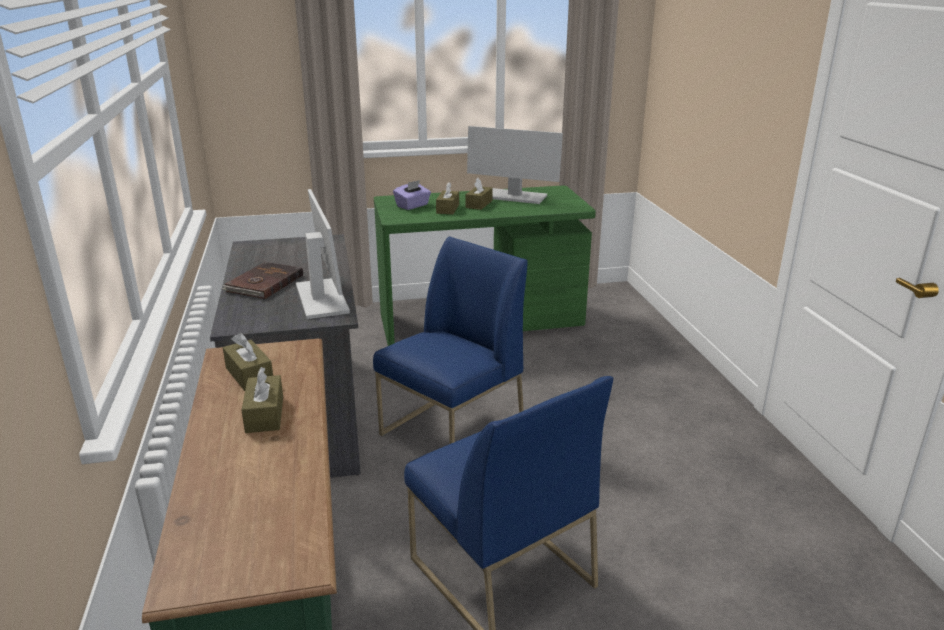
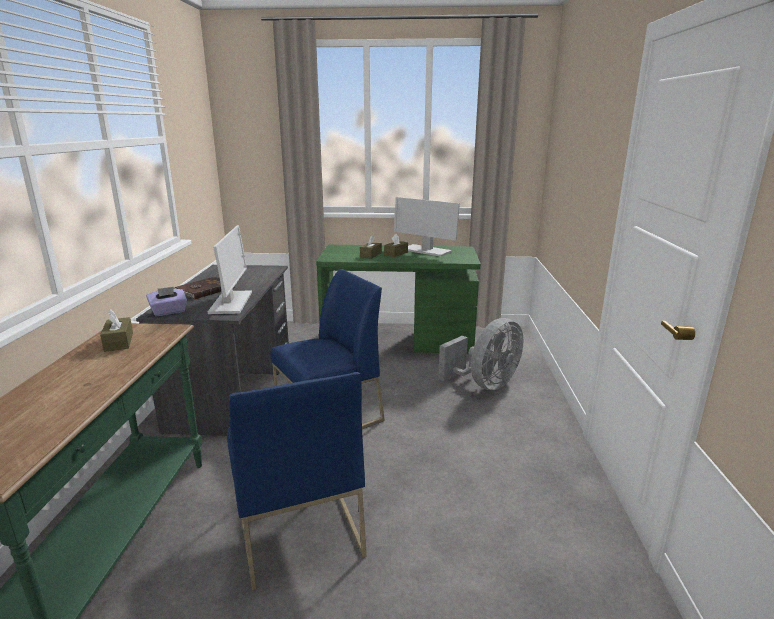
camera: 15 degrees right, 5 degrees down
brown tissue box [241,367,283,433] -> none
purple tissue box [393,180,431,210] -> purple tissue box moved to [146,287,187,316]
none -> grey fan [438,318,523,390]

